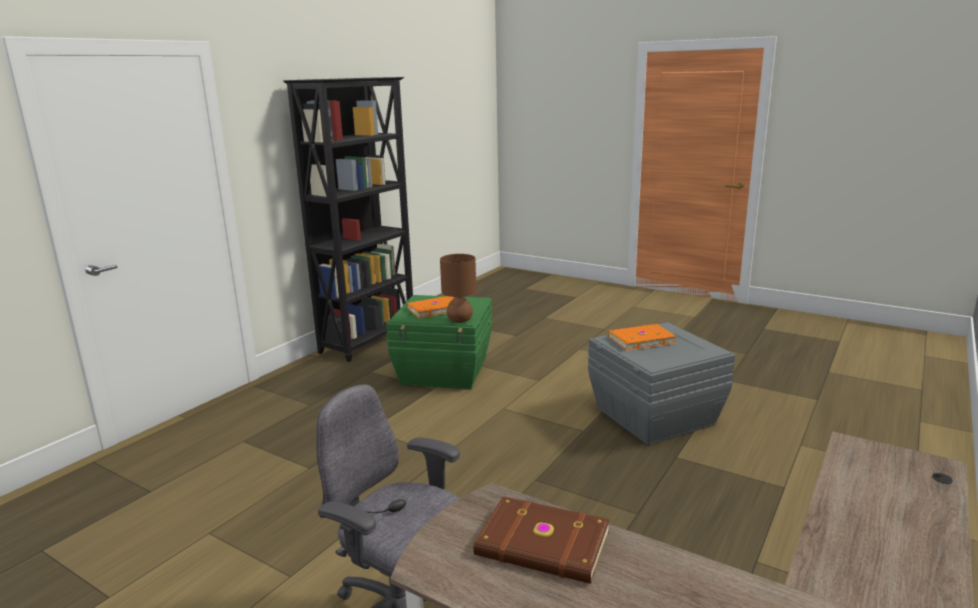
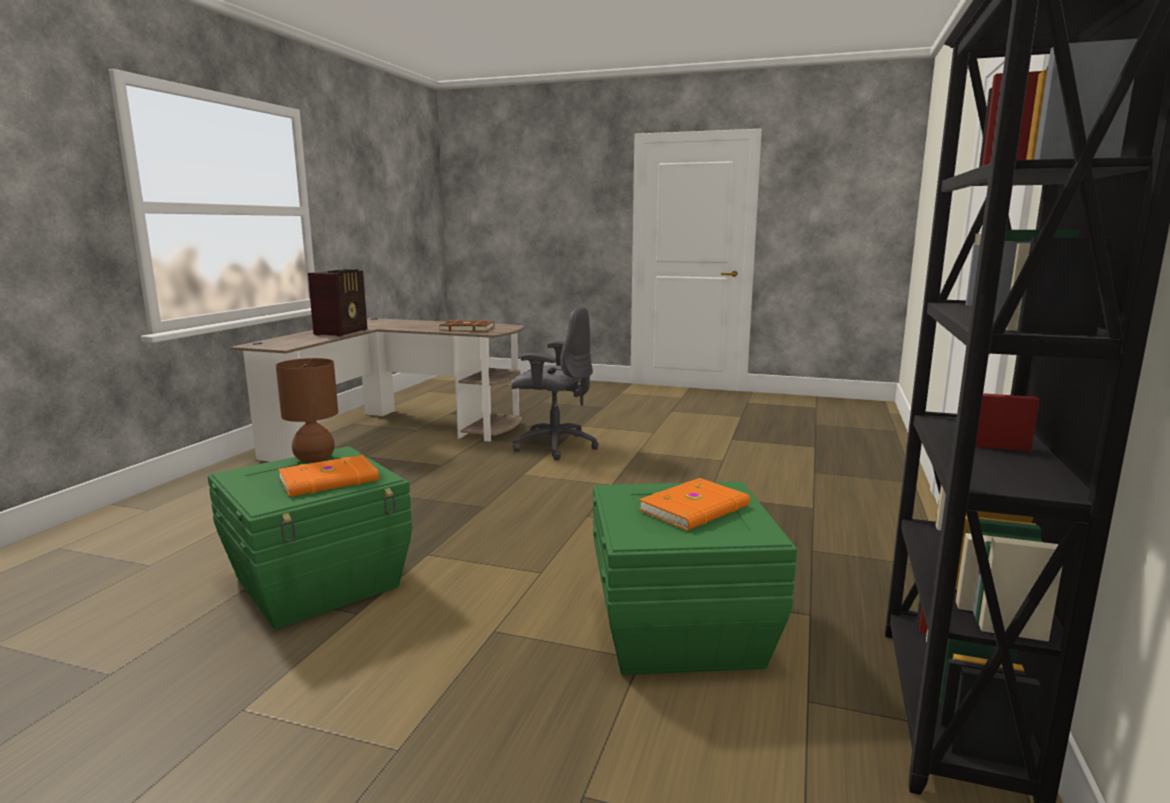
camera: 165 degrees right, 5 degrees down
brown table lamp [440,254,476,323] -> brown table lamp moved to [276,358,338,463]
grey storage box [588,322,735,445] -> green storage box [208,446,412,629]
none -> radio [308,269,367,337]

